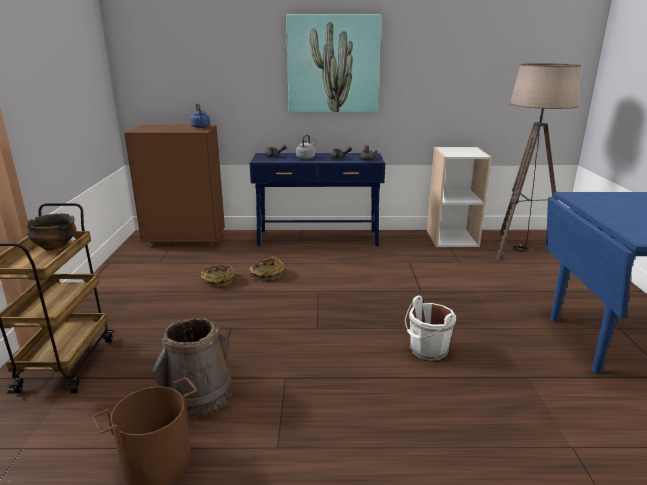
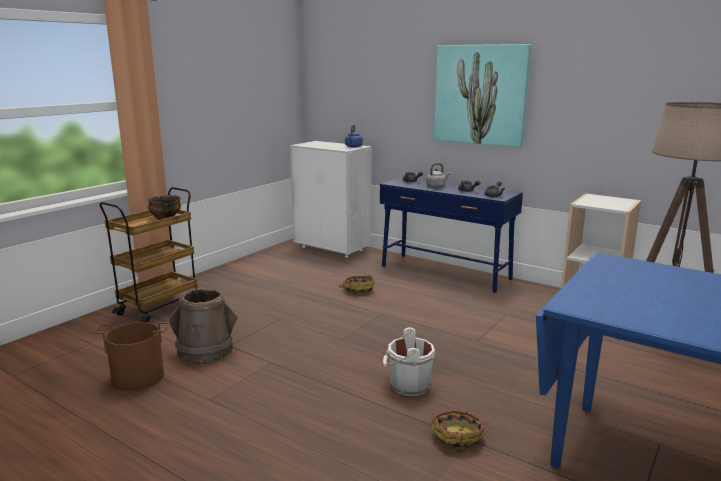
camera: 35 degrees right, 5 degrees down
brown cabinet [124,125,225,246] -> white cabinet [290,141,372,258]
basket [201,264,236,287] -> basket moved to [431,409,486,451]

